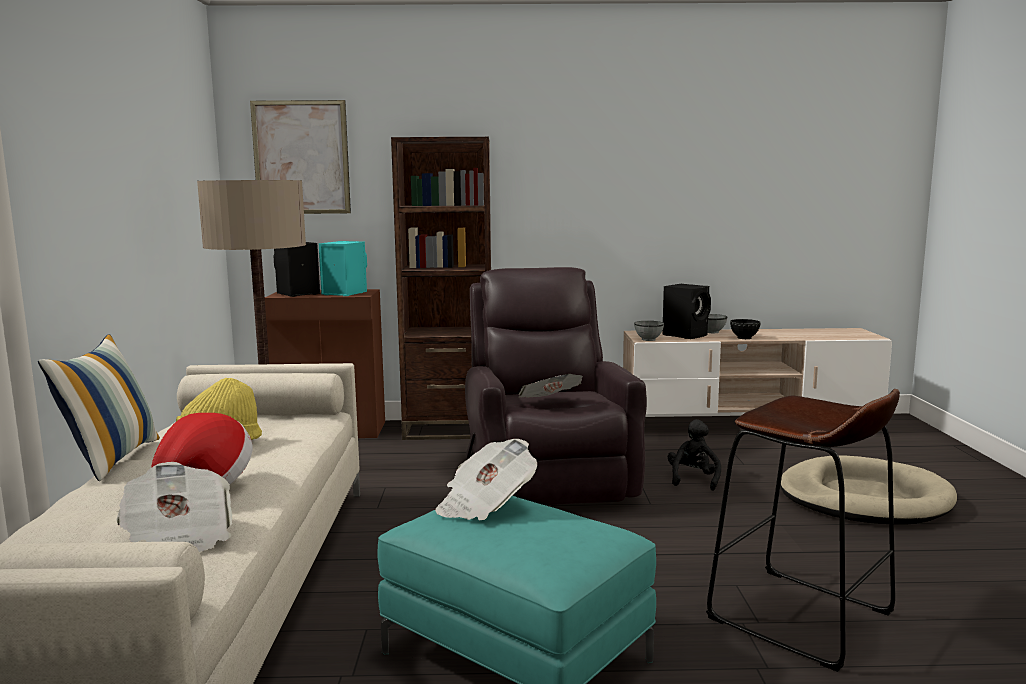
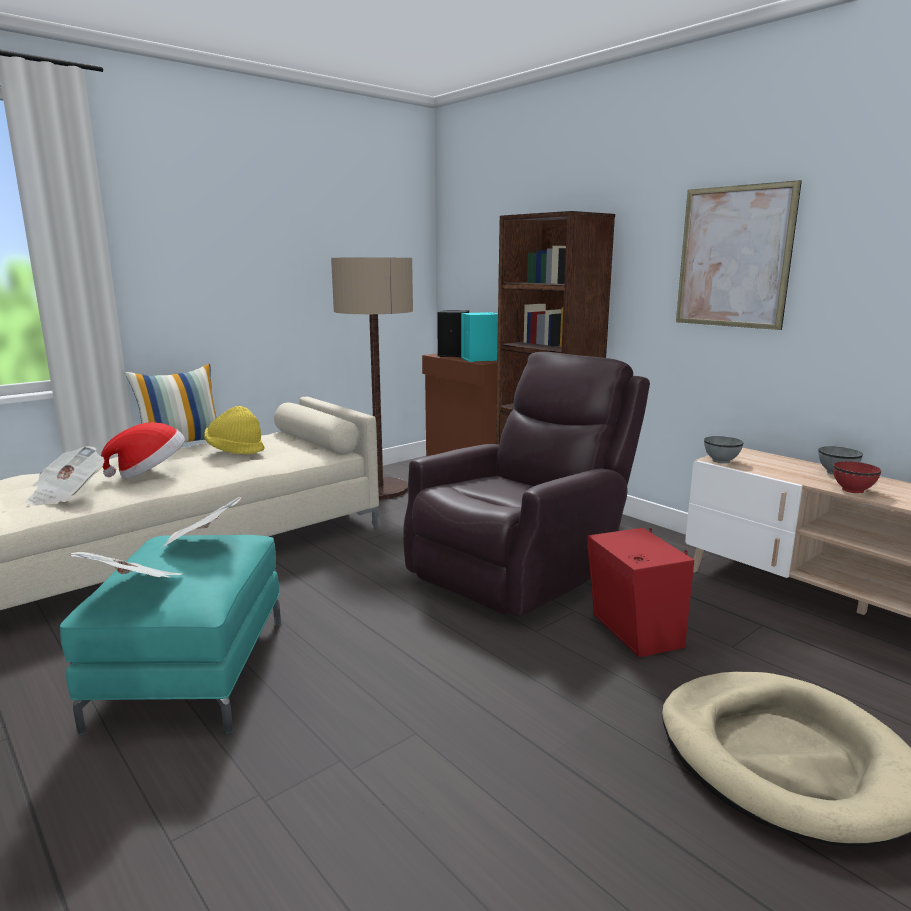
camera: 50 degrees right, 5 degrees up
picture [250,100,351,214] -> picture moved to [676,180,802,330]
newspaper [519,374,583,398] -> newspaper moved to [69,552,183,577]
black speaker [662,284,711,339] -> none
black plush toy [668,419,721,491] -> red speaker [587,528,694,657]
brown stool [706,389,900,672] -> none
black bowl [730,319,761,339] -> red bowl [833,461,881,493]

